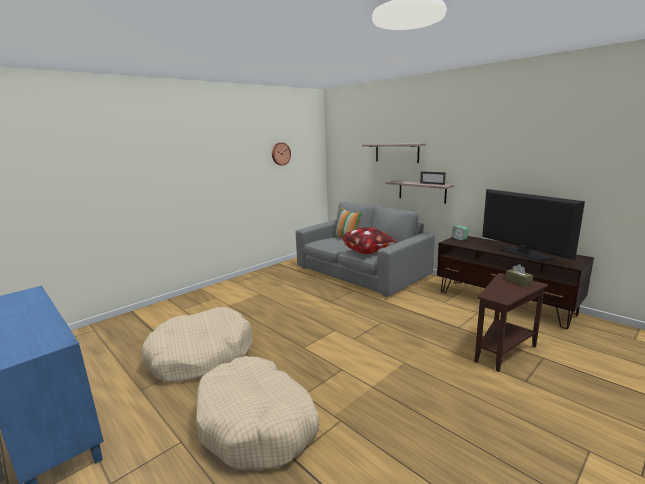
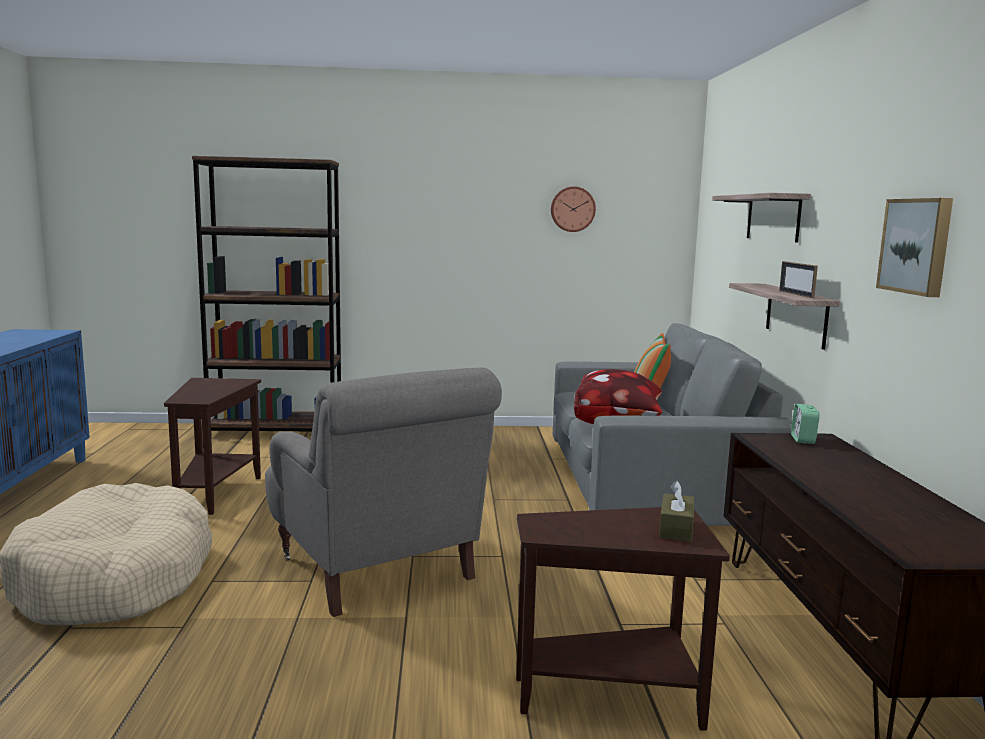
camera: 40 degrees right, 5 degrees down
beige dog bed [141,307,253,382] -> brown side table [164,378,261,515]
television [482,189,585,260] -> none
none -> brown bookcase [192,156,341,437]
none -> grey armchair [265,368,502,617]
none -> picture [876,198,953,297]

